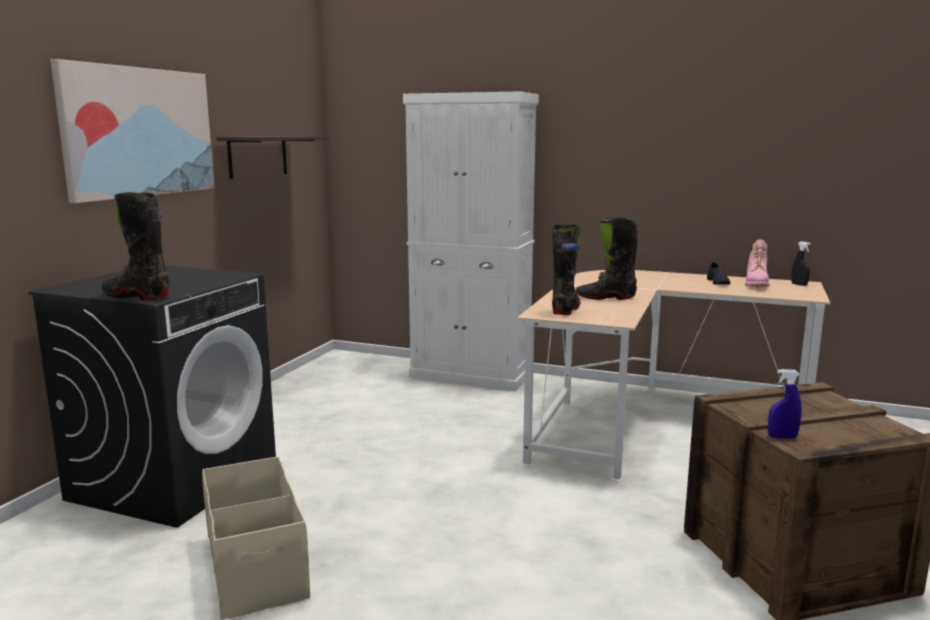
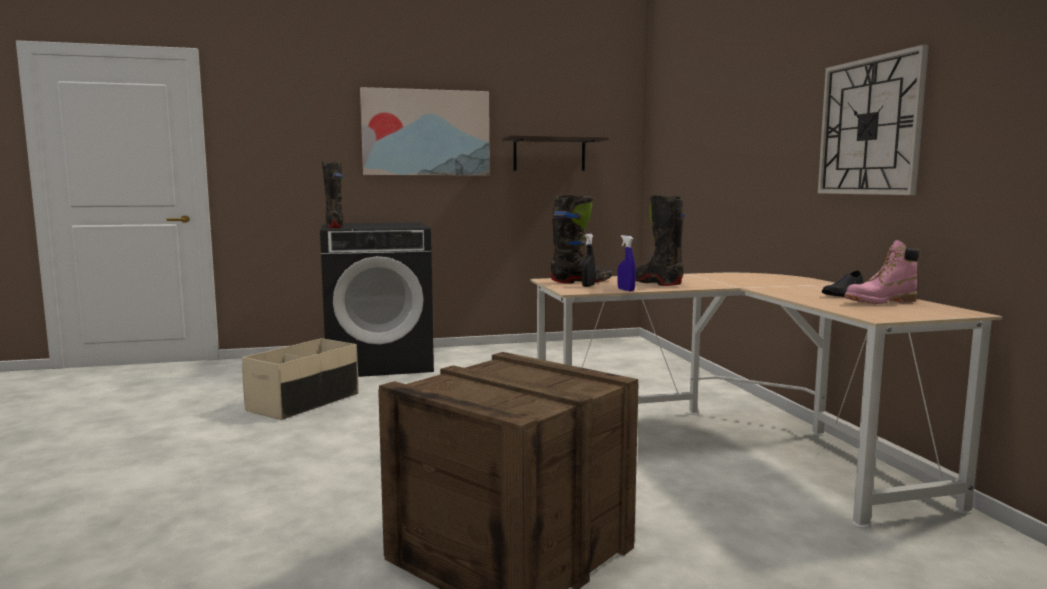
camera: 55 degrees right, 5 degrees down
white cabinet [403,91,539,392] -> none
blue spray bottle [768,369,802,438] -> blue spray bottle moved to [617,235,636,291]
black spray bottle [791,241,811,286] -> black spray bottle moved to [582,234,595,287]
none -> wall clock [818,44,929,195]

